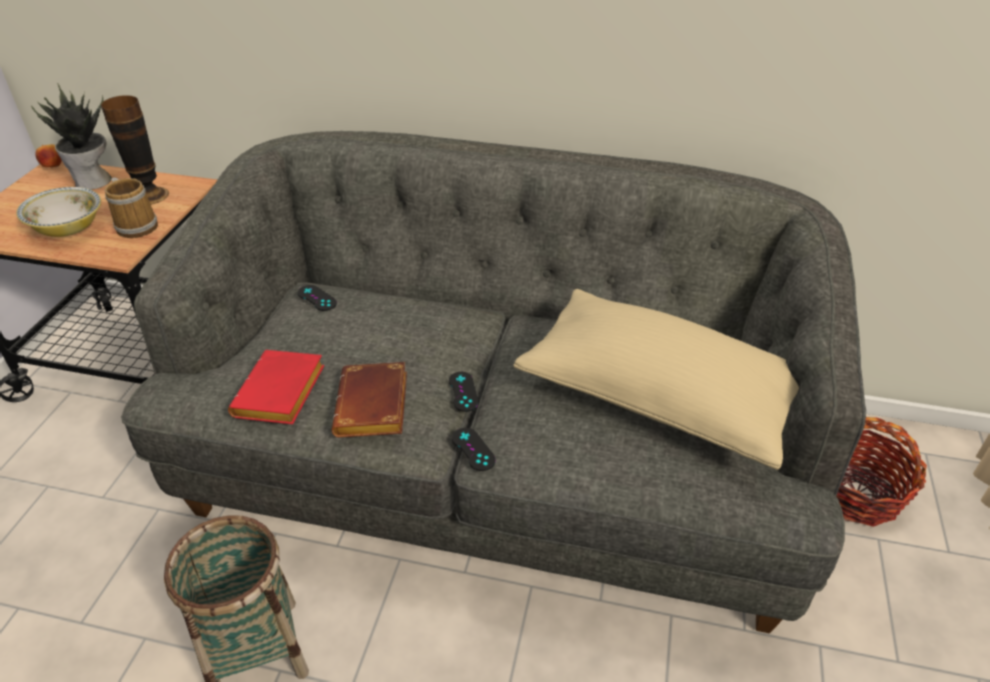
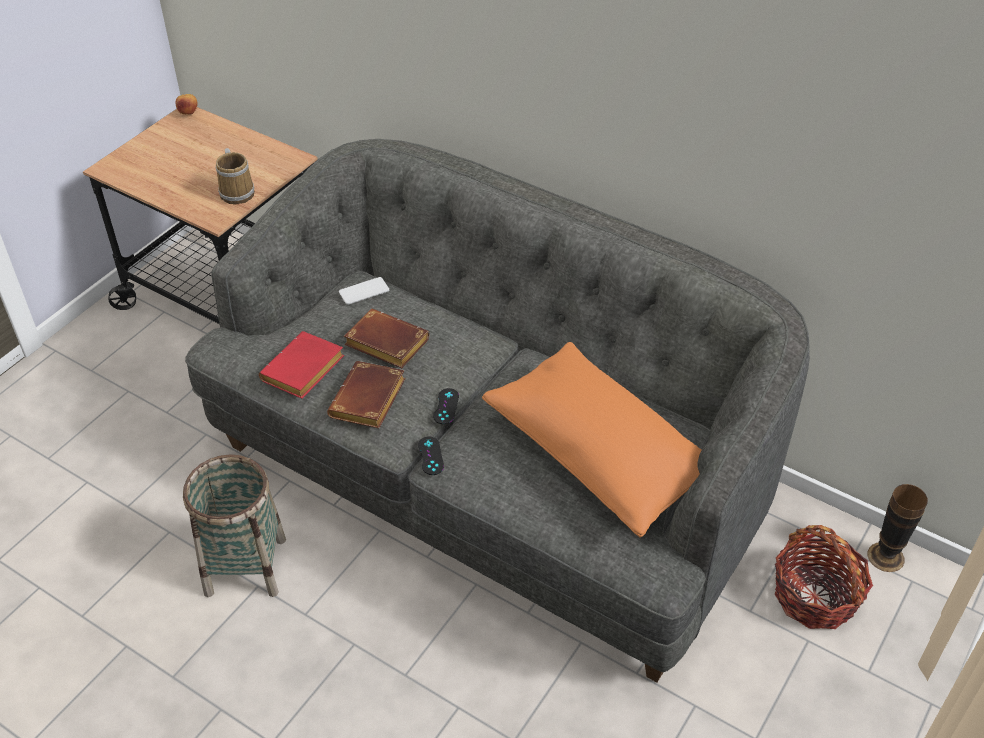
camera: 20 degrees right, 5 degrees up
bowl [16,187,101,237] -> none
potted plant [31,83,112,190] -> none
vase [101,95,169,205] -> vase moved to [868,484,928,572]
black game controller [298,285,337,311] -> phone [339,277,389,305]
beige pillow [513,289,799,470] -> orange pillow [482,342,702,538]
none -> brown book [344,309,430,368]

